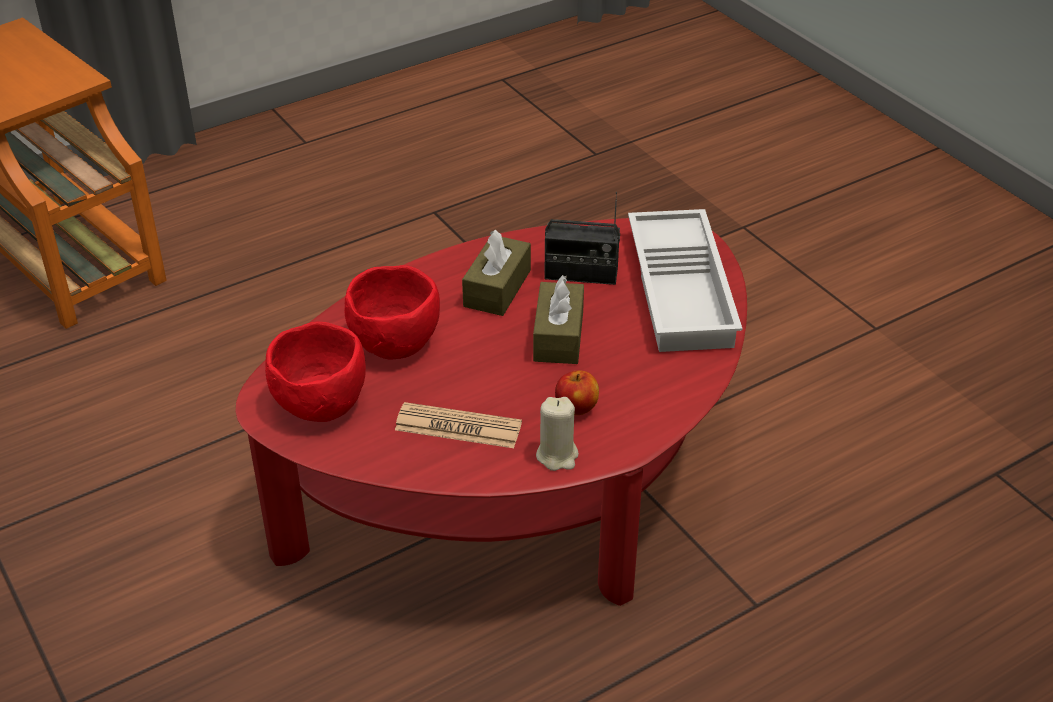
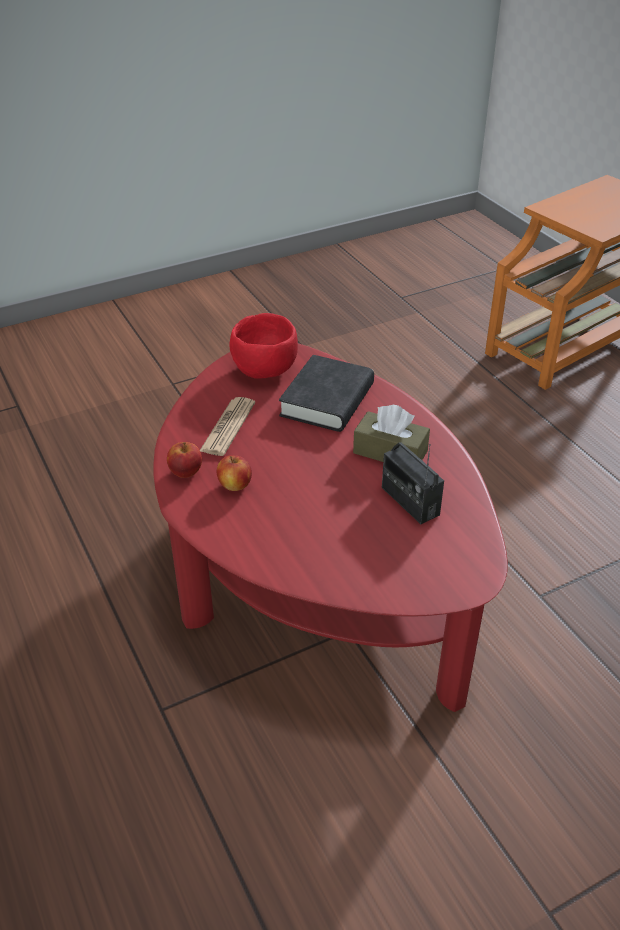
camera: 95 degrees right, 0 degrees up
red bowl [344,265,440,360] -> black book [279,355,374,432]
brown tissue box [533,275,584,364] -> none
beige candle [536,397,579,471] -> apple [167,442,202,478]
radio [544,192,620,285] -> radio turned 45 degrees counterclockwise [382,443,444,524]
white tray [628,209,743,352] -> none

